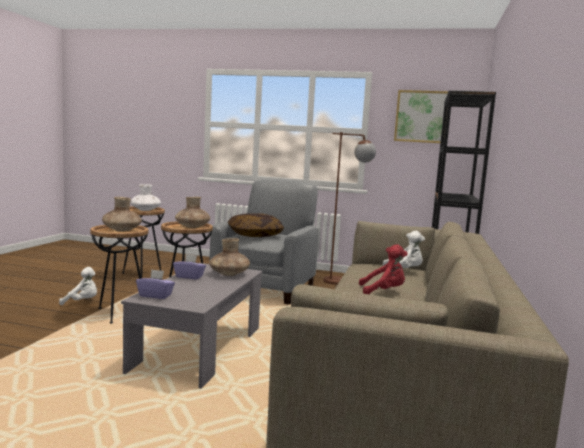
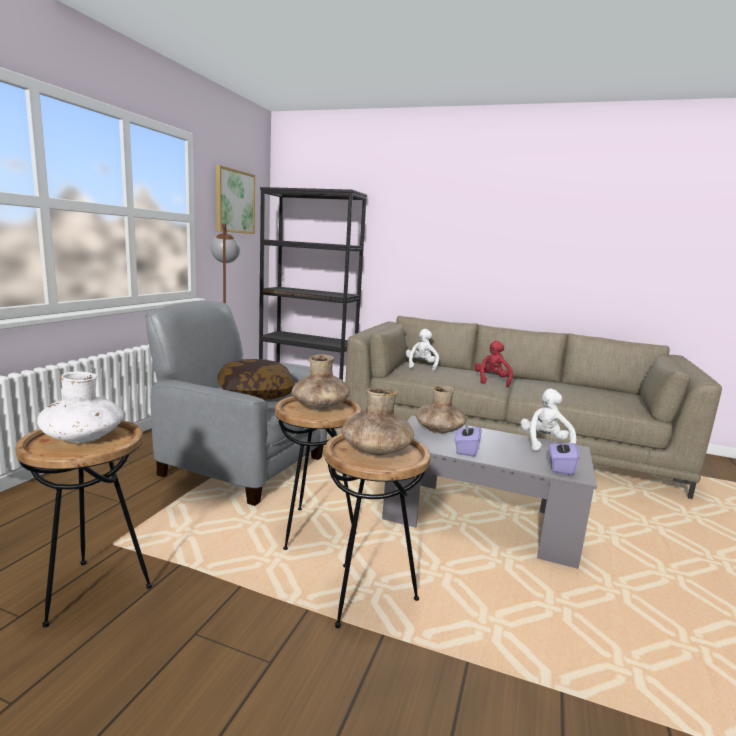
camera: 85 degrees left, 5 degrees up
white plush toy [59,267,97,305] -> white plush toy moved to [520,388,576,451]

